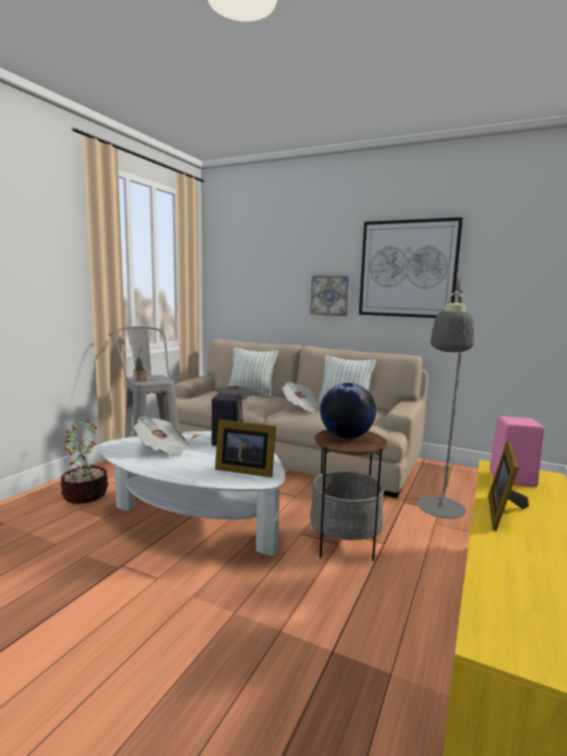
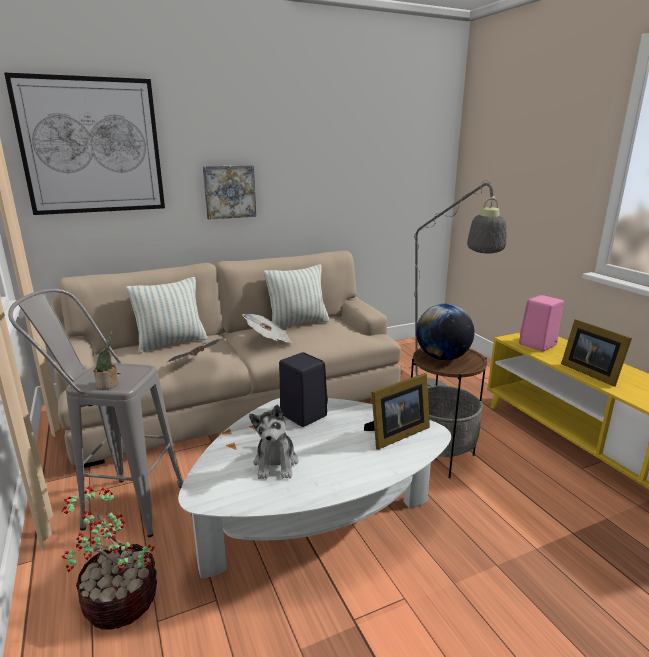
camera: 50 degrees left, 10 degrees up
newspaper [134,417,189,457] -> plush toy [249,404,298,479]
picture [359,217,463,318] -> picture moved to [4,72,165,215]

